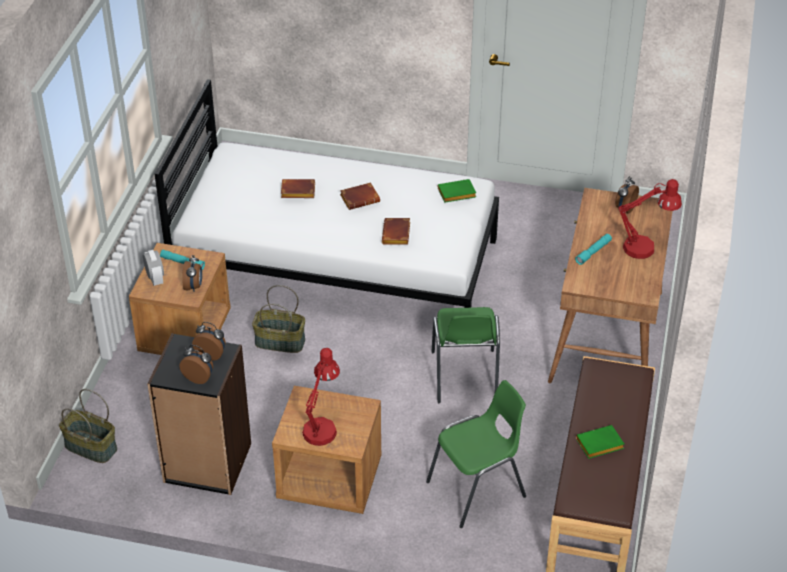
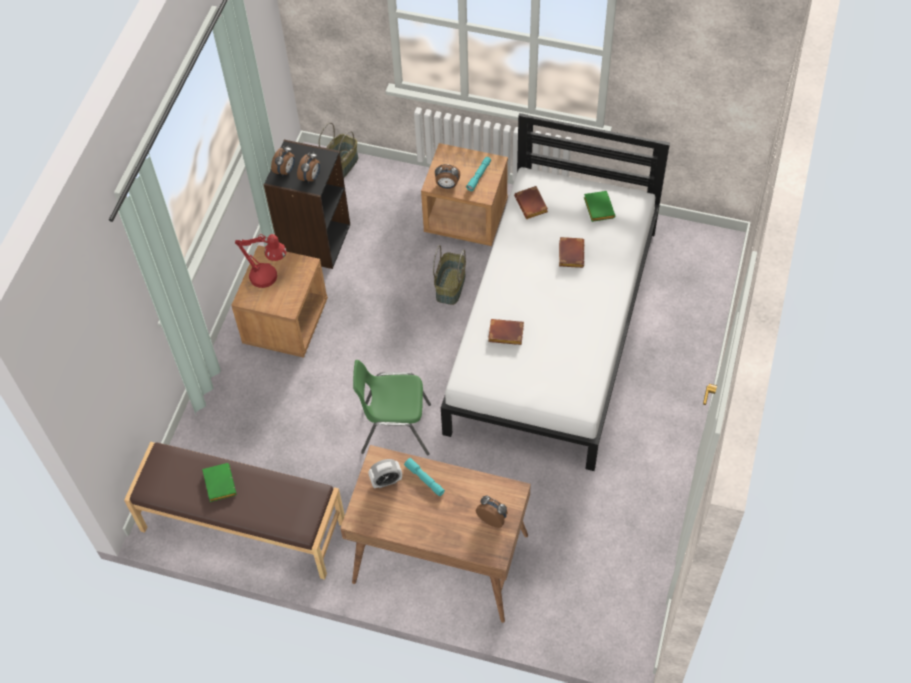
camera: 95 degrees right, 15 degrees up
alarm clock [143,250,164,286] -> alarm clock moved to [368,459,402,488]
brown book [340,182,380,210] -> brown book moved to [514,186,548,219]
green chair [426,380,526,528] -> none
green book [438,179,476,203] -> green book moved to [584,191,615,222]
red table lamp [618,179,682,259] -> none

